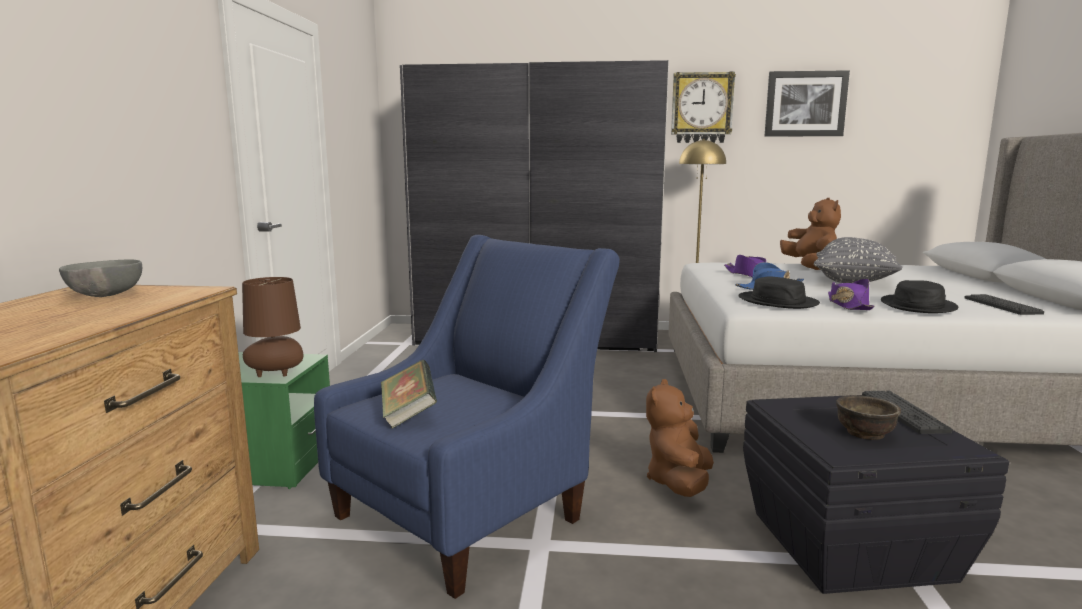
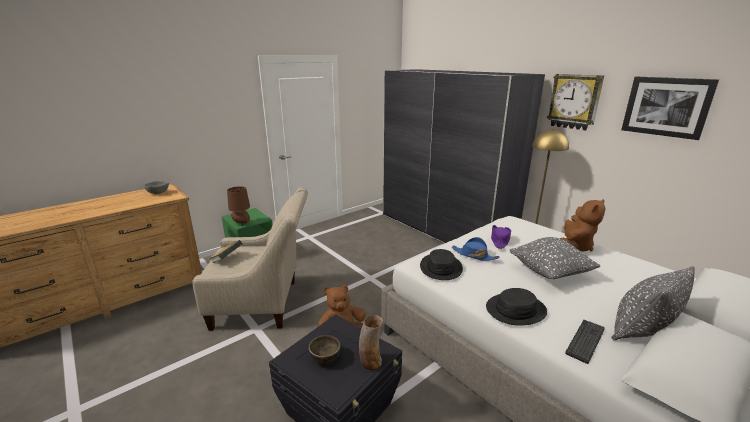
camera: 45 degrees right, 10 degrees up
blue armchair [314,235,620,599] -> beige armchair [192,187,308,331]
purple hat [828,279,875,310] -> none
keyboard [862,391,952,434] -> vase [359,315,383,371]
none -> grey pillow [611,266,695,341]

